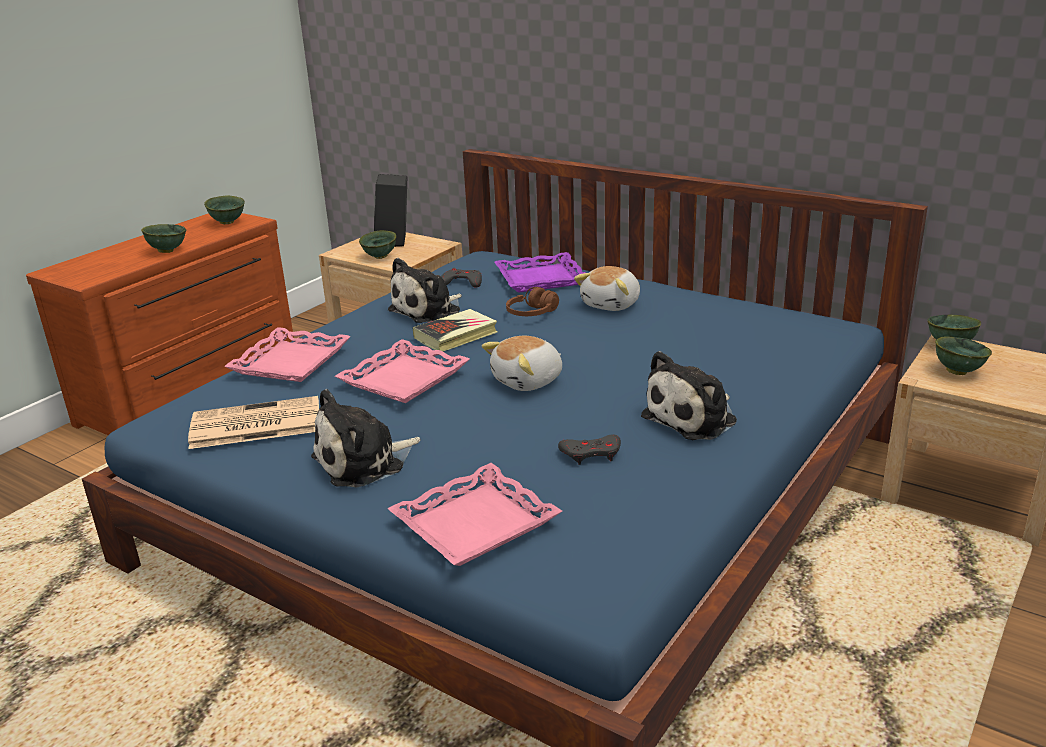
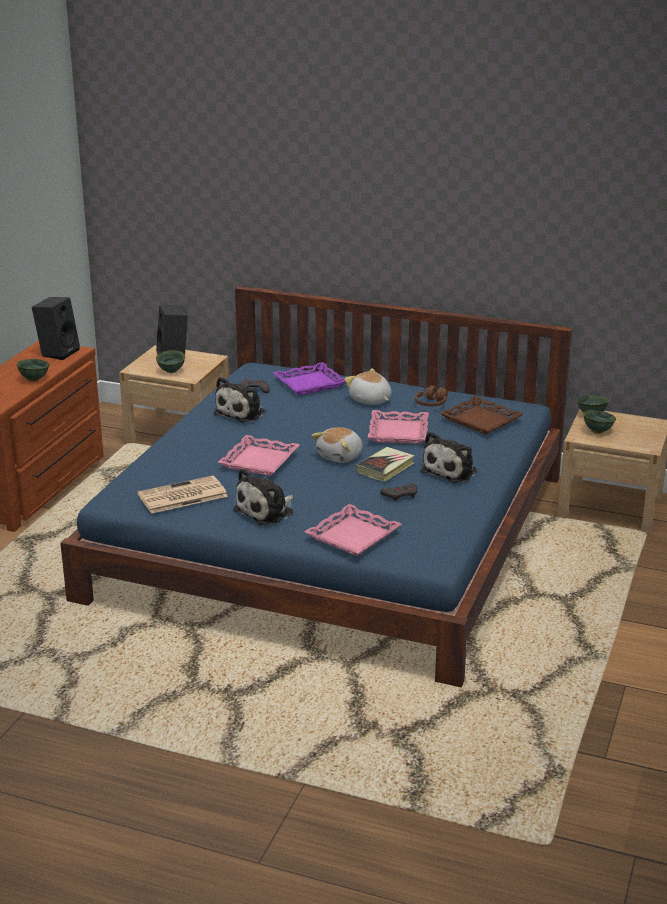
camera: 15 degrees left, 0 degrees up
green bowl [204,195,245,224] -> black speaker [32,297,80,360]
pink tray [224,327,351,382] -> pink tray moved to [368,410,429,444]
book [413,309,497,352] -> book moved to [356,447,415,482]
brown headphones [506,287,559,316] -> brown headphones moved to [415,385,448,407]
plush toy [574,266,640,311] -> plush toy turned 120 degrees clockwise [344,368,391,405]
none -> brown tray [440,396,523,434]

